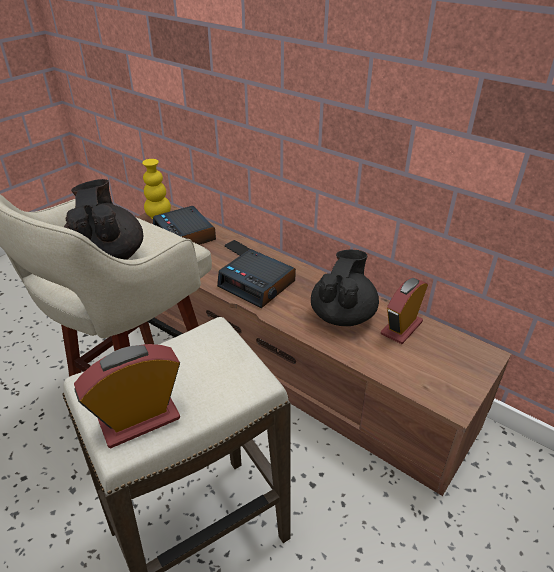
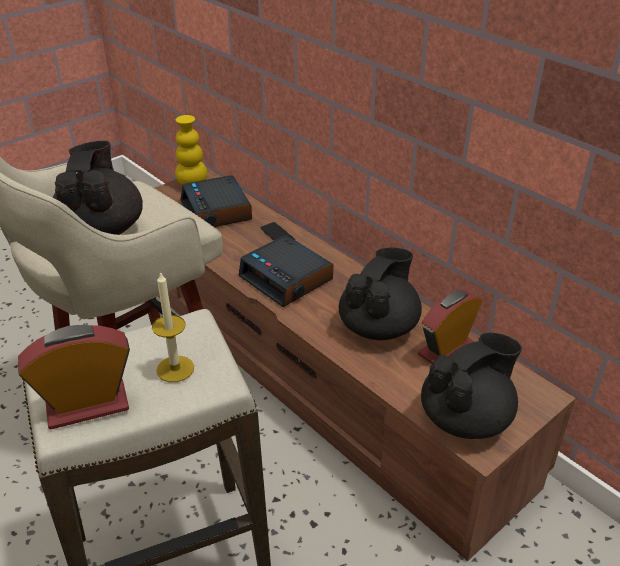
camera: 10 degrees right, 0 degrees up
none -> candle [152,271,194,382]
none -> black teapot [421,333,522,439]

